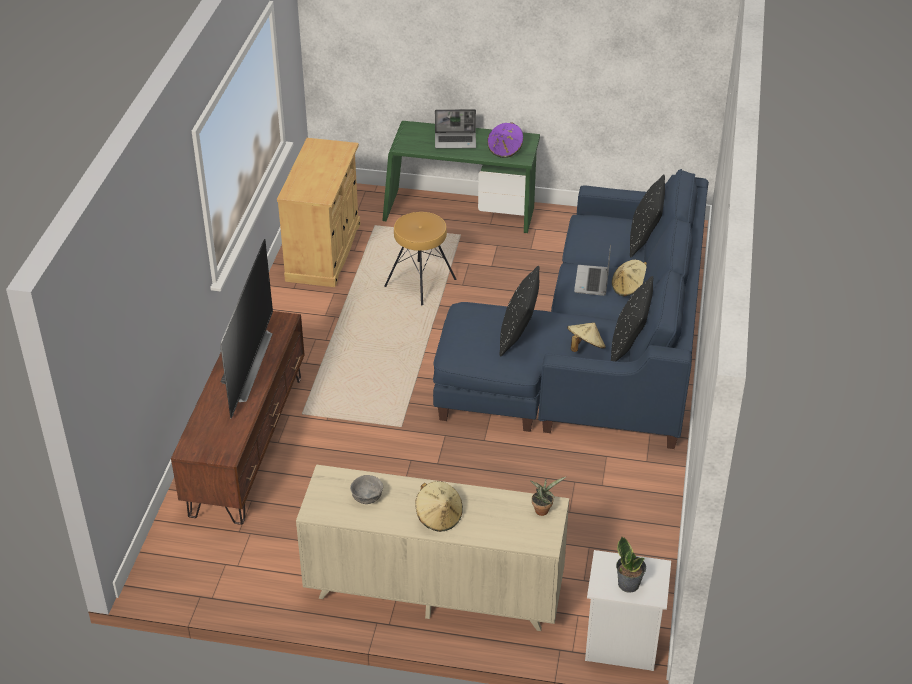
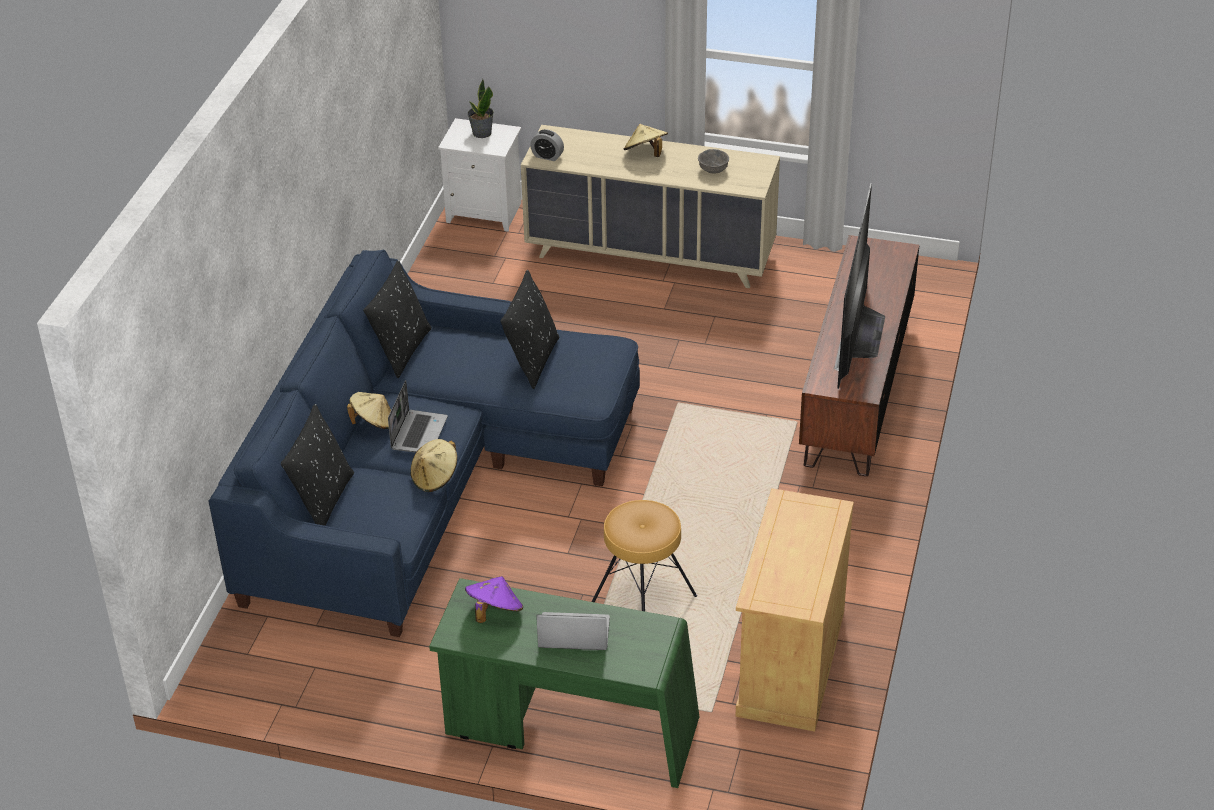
camera: 175 degrees left, 0 degrees up
potted plant [531,477,566,516] -> alarm clock [530,129,564,161]
beige hat [567,323,606,352] -> beige hat moved to [410,439,457,492]

